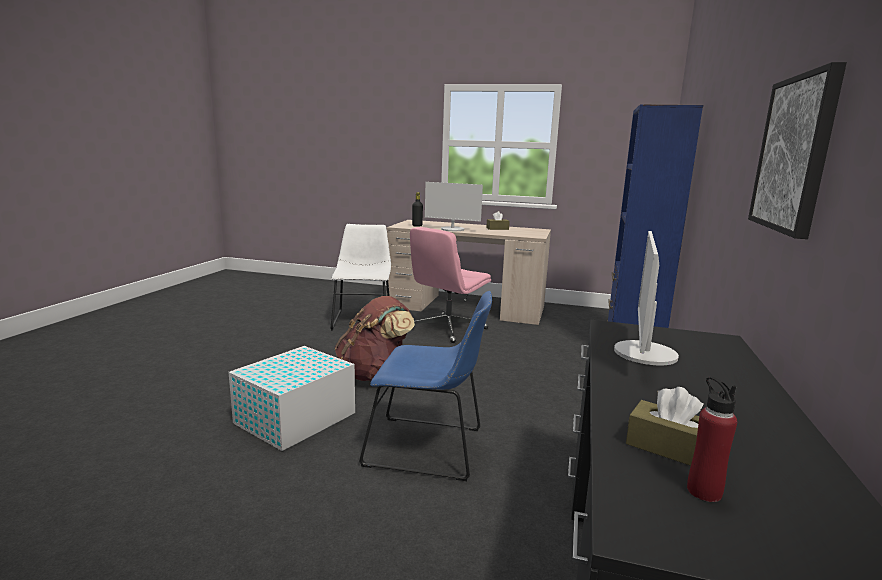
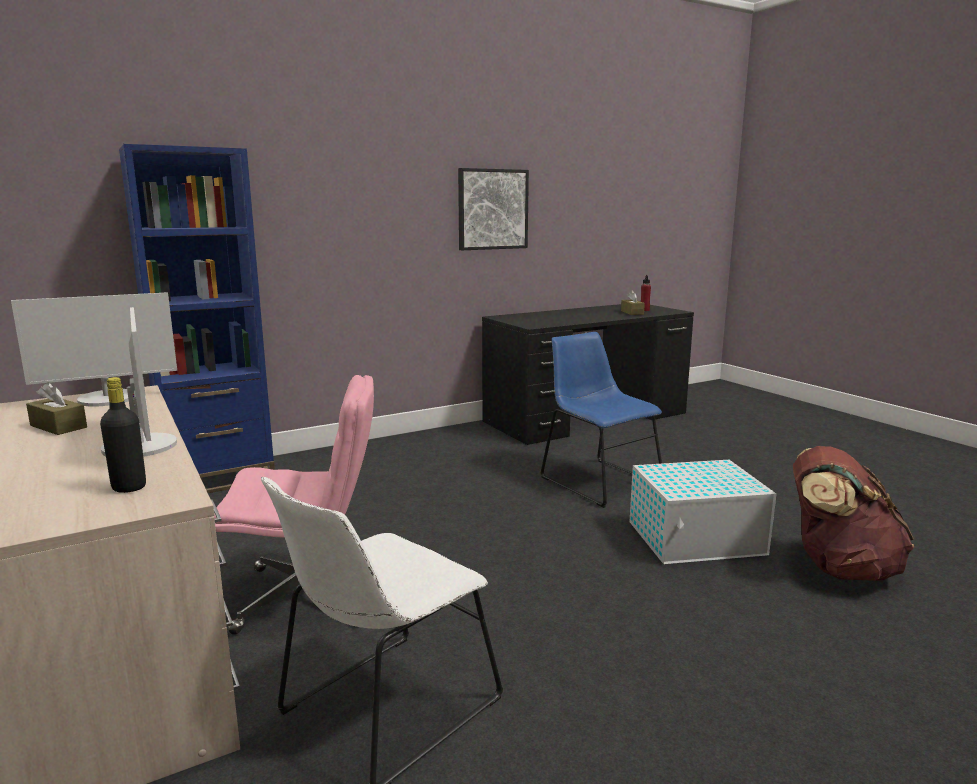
camera: 135 degrees left, 0 degrees up
brown backpack [335,296,415,381] -> brown backpack moved to [793,446,914,581]
monitor [614,231,679,365] -> monitor moved to [11,292,177,407]

